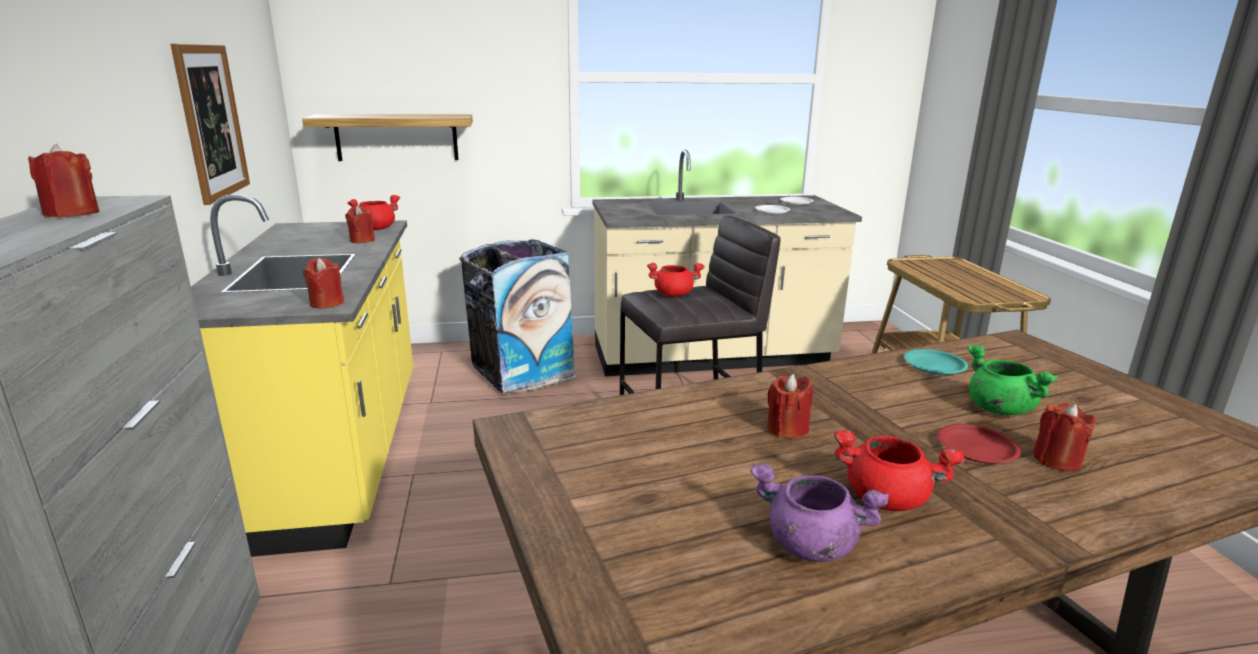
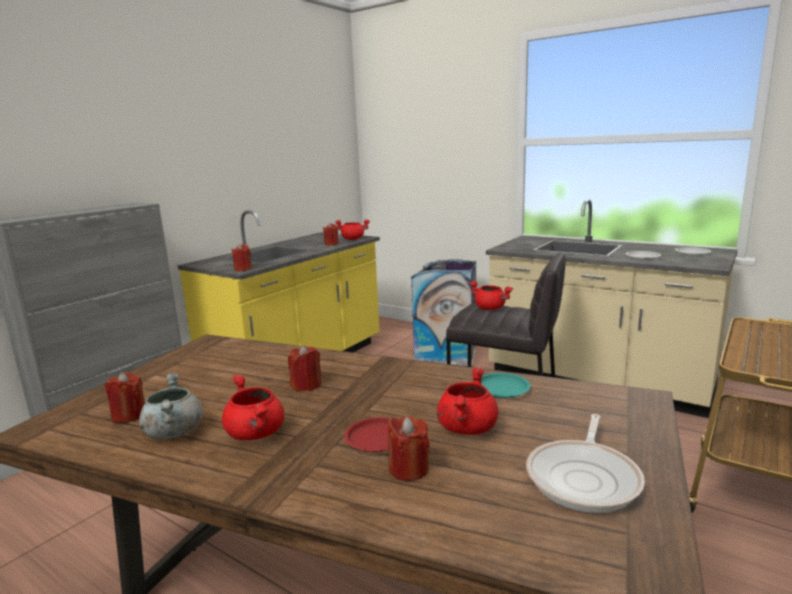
camera: 45 degrees right, 5 degrees down
red candle [28,144,99,218] -> red candle moved to [105,372,145,423]
picture [171,44,250,205] -> none
shelf [302,114,473,161] -> none
purple cooking pot [750,464,889,562] -> grey cooking pot [139,374,203,439]
green cooking pot [968,345,1058,415] -> red cooking pot [437,367,498,435]
none -> frying pan [526,414,645,513]

